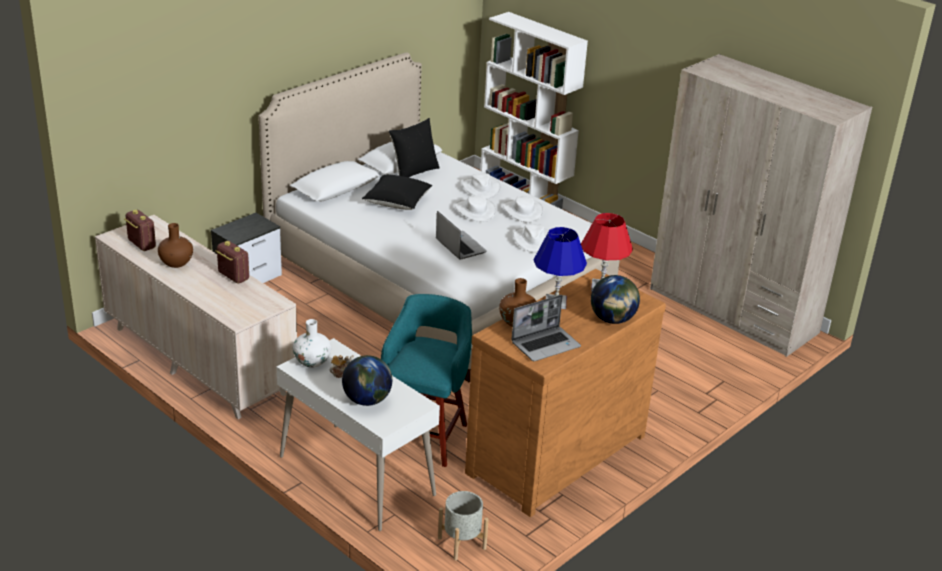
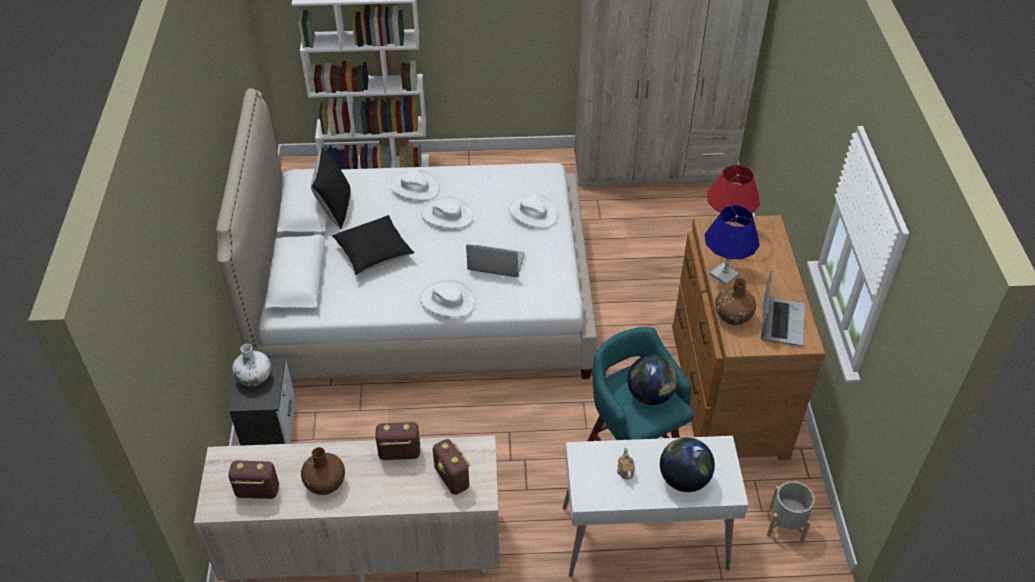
camera: 45 degrees left, 15 degrees up
white vase [293,319,331,368] -> white vase moved to [232,344,271,387]
white hat [503,196,544,223] -> white hat moved to [420,280,475,317]
globe [591,275,640,324] -> globe moved to [627,355,678,405]
none -> radio [433,439,471,495]

